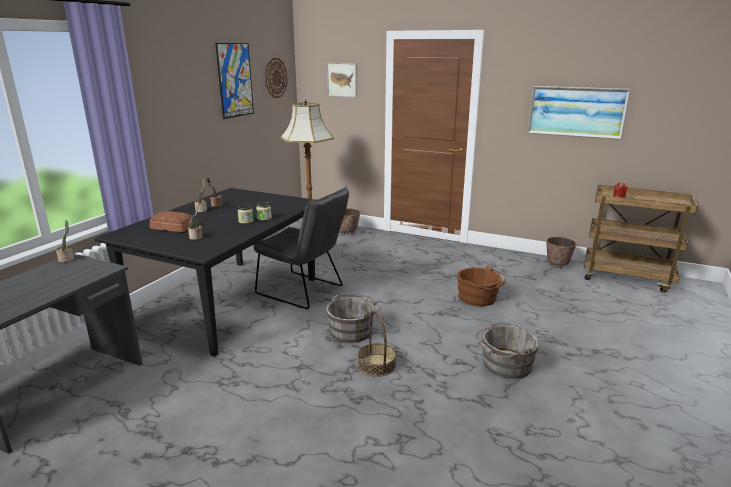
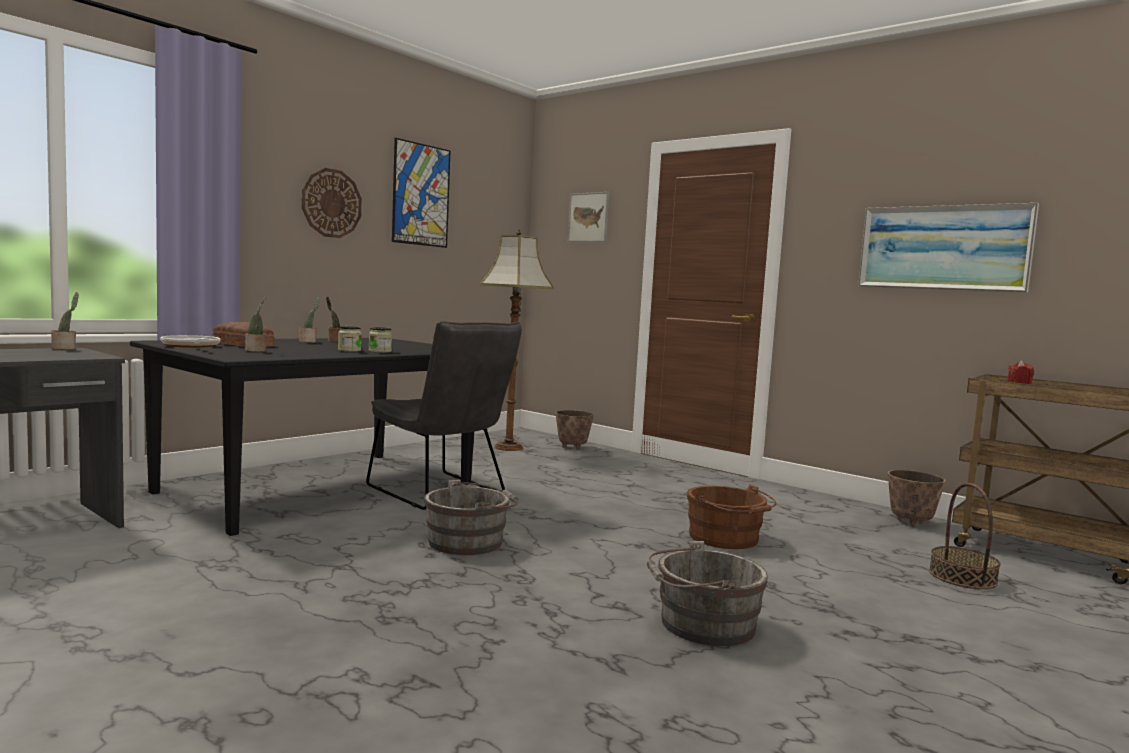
camera: 15 degrees right, 15 degrees down
wall clock [265,58,288,98] -> wall clock moved to [302,168,362,238]
basket [358,310,397,377] -> basket moved to [929,483,1001,589]
none -> frying pan [160,335,220,348]

